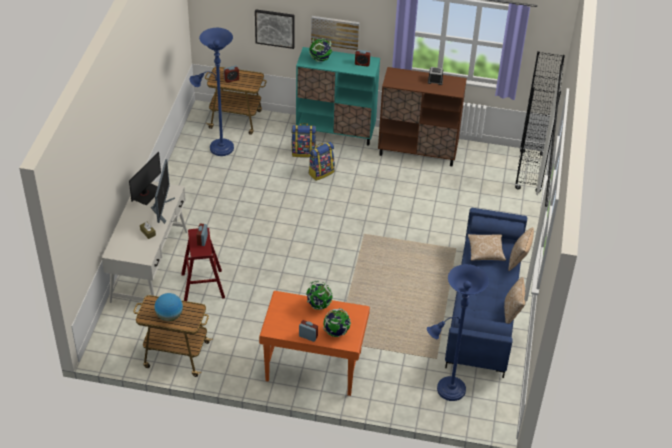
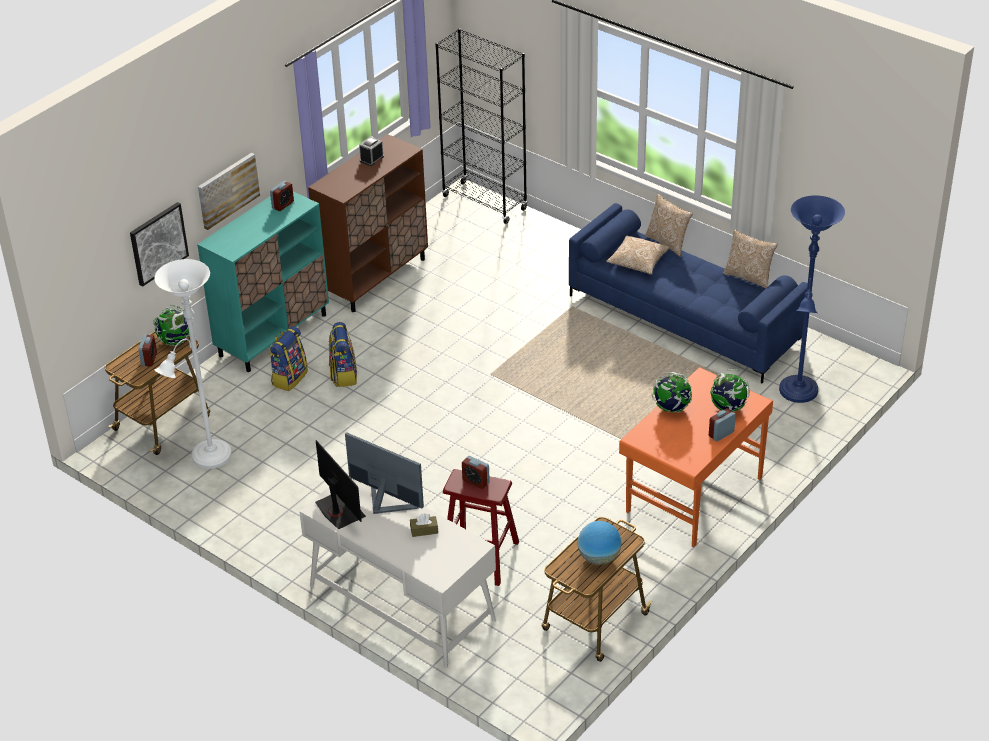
camera: 60 degrees left, 5 degrees down
blue floor lamp [190,28,234,156] -> white floor lamp [154,259,232,469]
globe [309,38,333,62] -> globe moved to [153,305,189,346]

